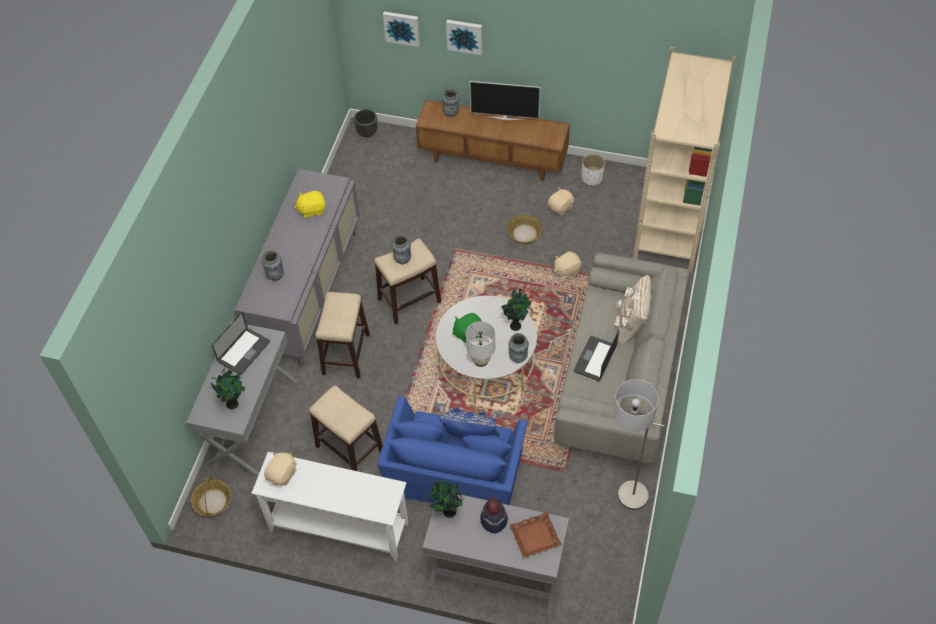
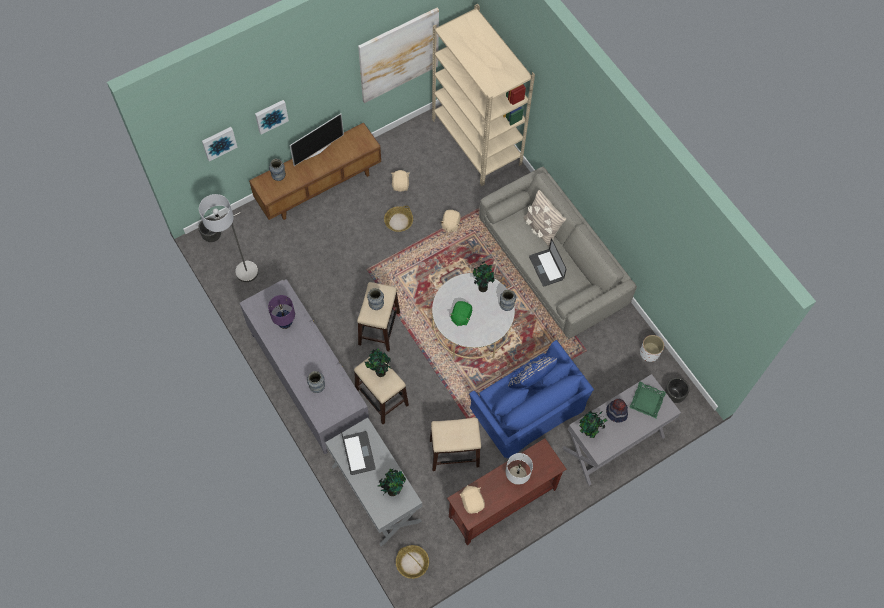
camera: 50 degrees left, 10 degrees up
white console table [251,452,408,561] -> brown console table [447,438,567,546]
yellow plush toy [294,191,326,218] -> purple table lamp [268,295,295,329]
white table lamp [466,321,495,367] -> white table lamp moved to [505,453,533,485]
brown tray [510,512,562,558] -> green tray [629,382,666,418]
white planter [582,154,605,186] -> white planter moved to [640,335,664,362]
grey floor lamp [613,379,664,510] -> grey floor lamp moved to [199,194,258,282]
none -> picture [358,7,439,103]
none -> potted plant [365,348,392,377]
none -> black planter [665,378,690,403]

